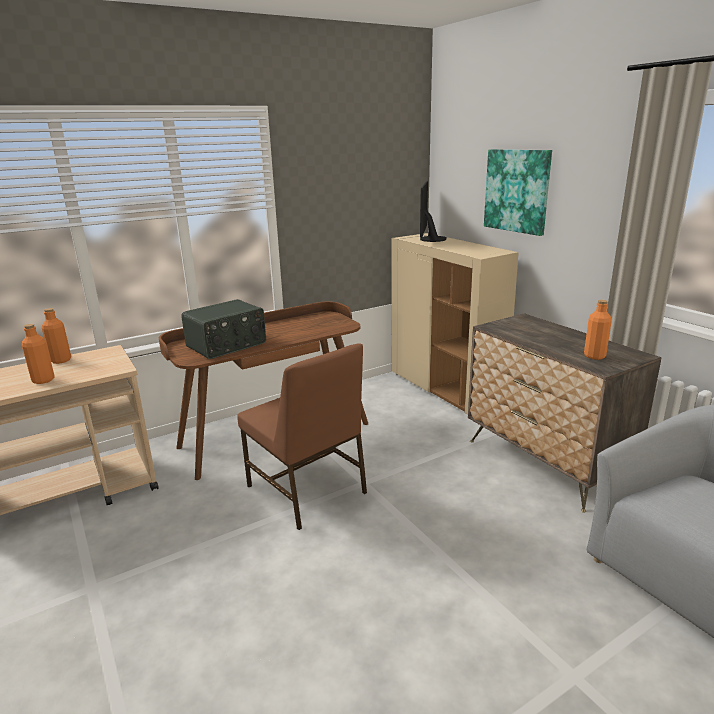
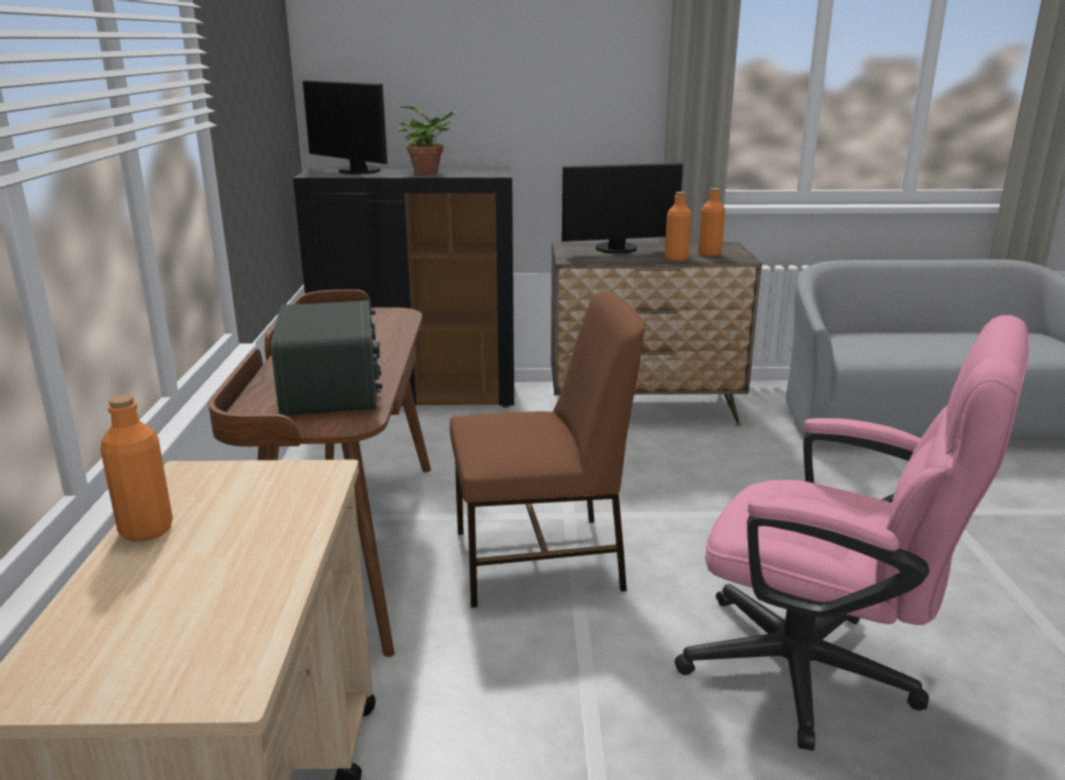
camera: 60 degrees left, 0 degrees up
orange bottle [22,324,55,384] -> orange bottle moved to [665,192,692,262]
beige cabinet [391,233,519,415] -> black cabinet [293,167,514,408]
picture [484,149,552,236] -> none
none -> potted plant [398,106,458,175]
none -> monitor [562,163,683,253]
none -> pink office chair [675,315,1029,751]

